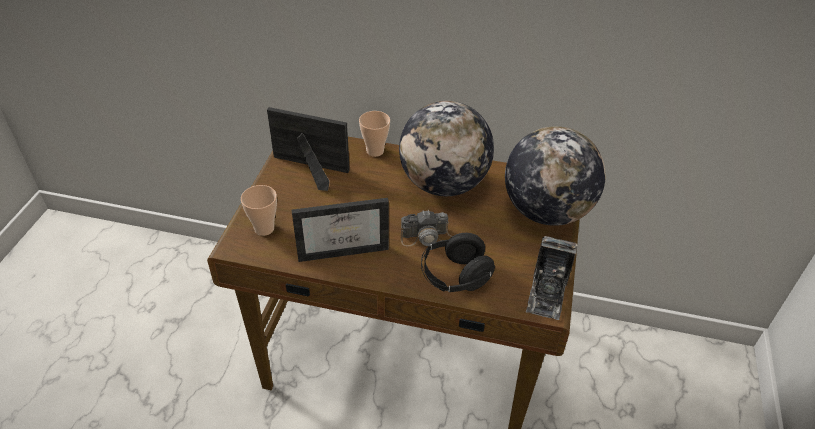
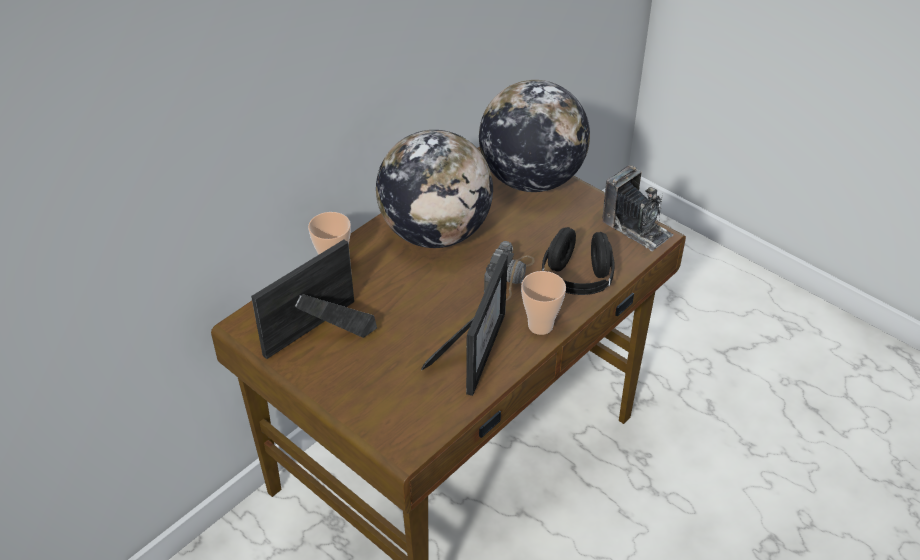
camera: 60 degrees left, 0 degrees up
cup [241,185,277,236] -> cup moved to [521,271,566,335]

